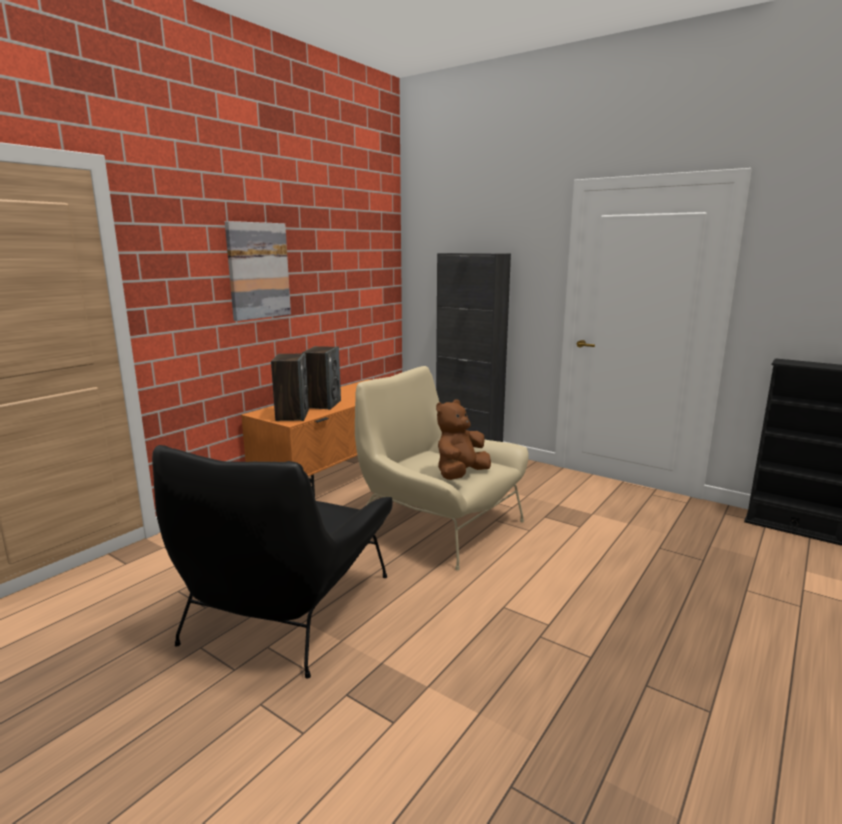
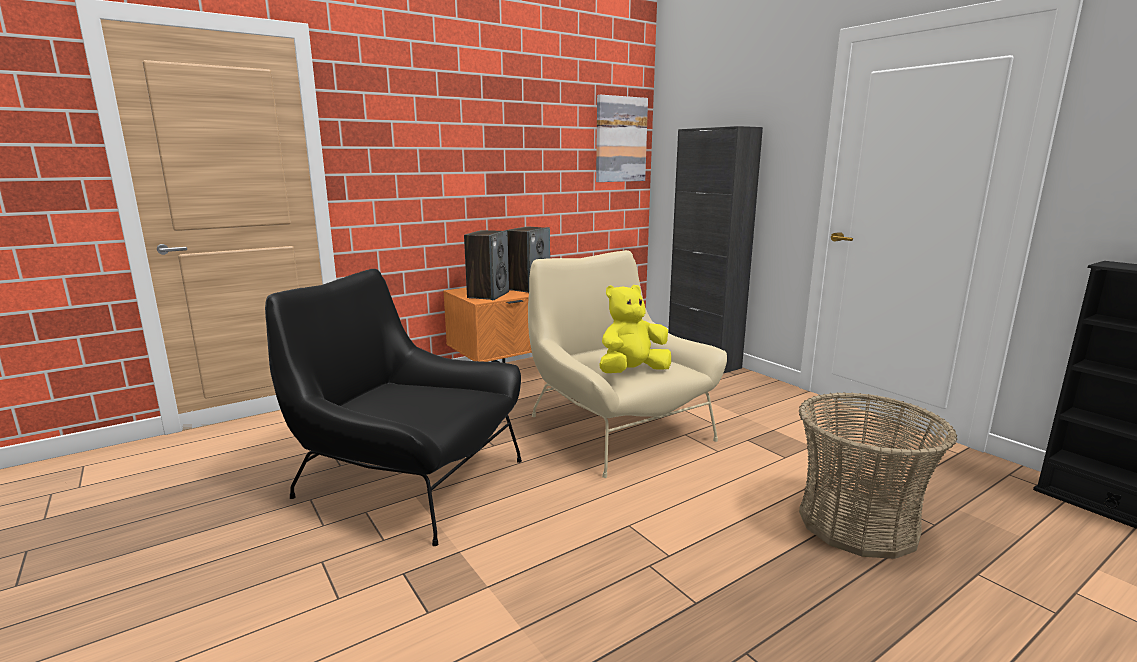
camera: 20 degrees right, 0 degrees up
black armchair [152,445,393,679] -> black armchair turned 75 degrees clockwise [265,269,522,546]
picture [225,221,291,321] -> picture moved to [596,95,648,182]
brown plush toy [436,399,491,480] -> yellow plush toy [599,285,671,373]
none -> basket [799,392,957,559]

